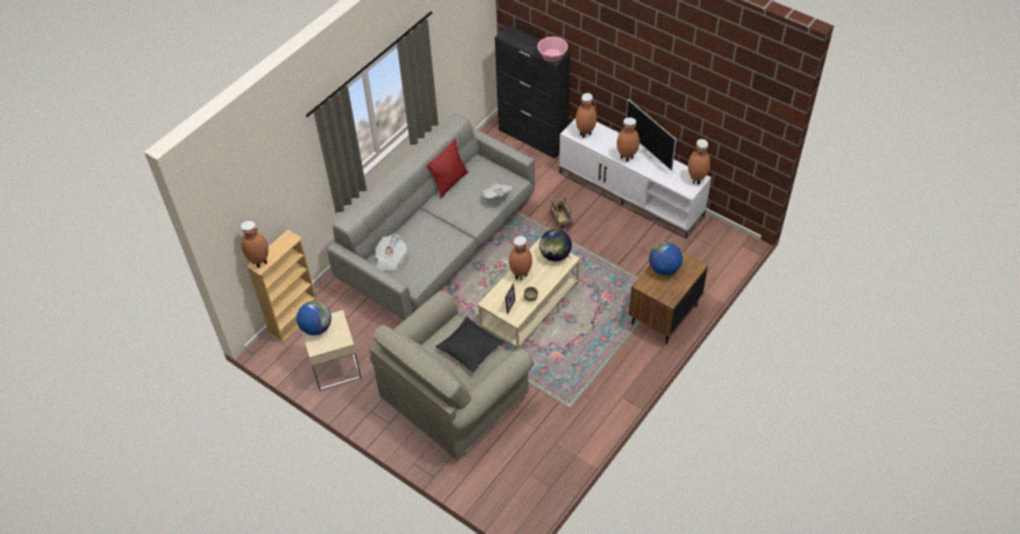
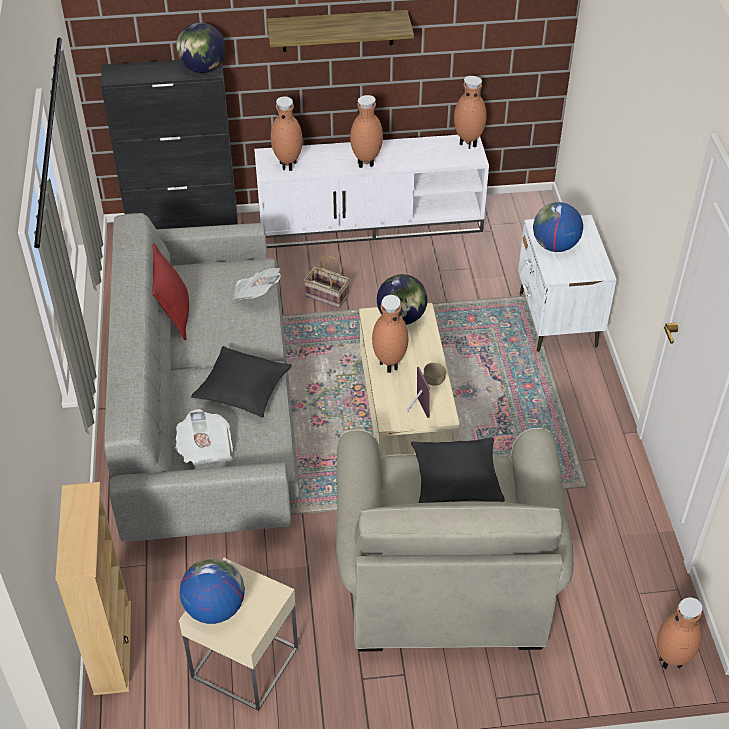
camera: 45 degrees left, 5 degrees down
brown vase [241,221,269,268] -> brown vase moved to [657,597,702,670]
pink bowl [537,36,568,62] -> globe [176,22,226,73]
television [626,99,676,171] -> none
brown nightstand [629,251,708,345] -> white nightstand [518,215,617,352]
none -> black pillow [191,346,292,418]
none -> shelf [267,10,414,52]

